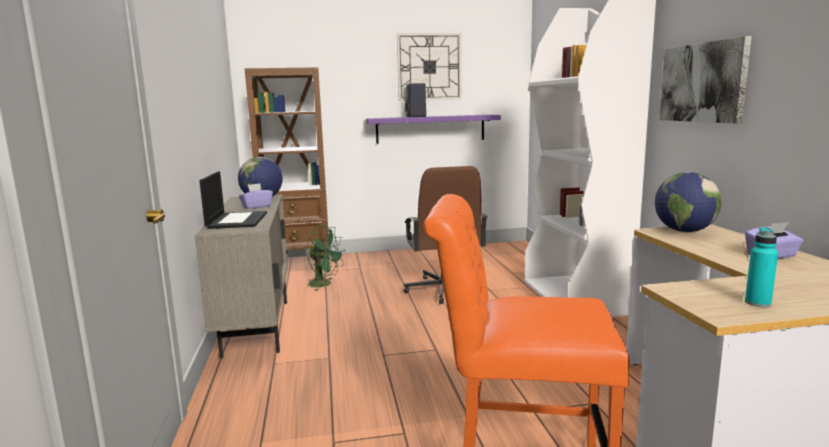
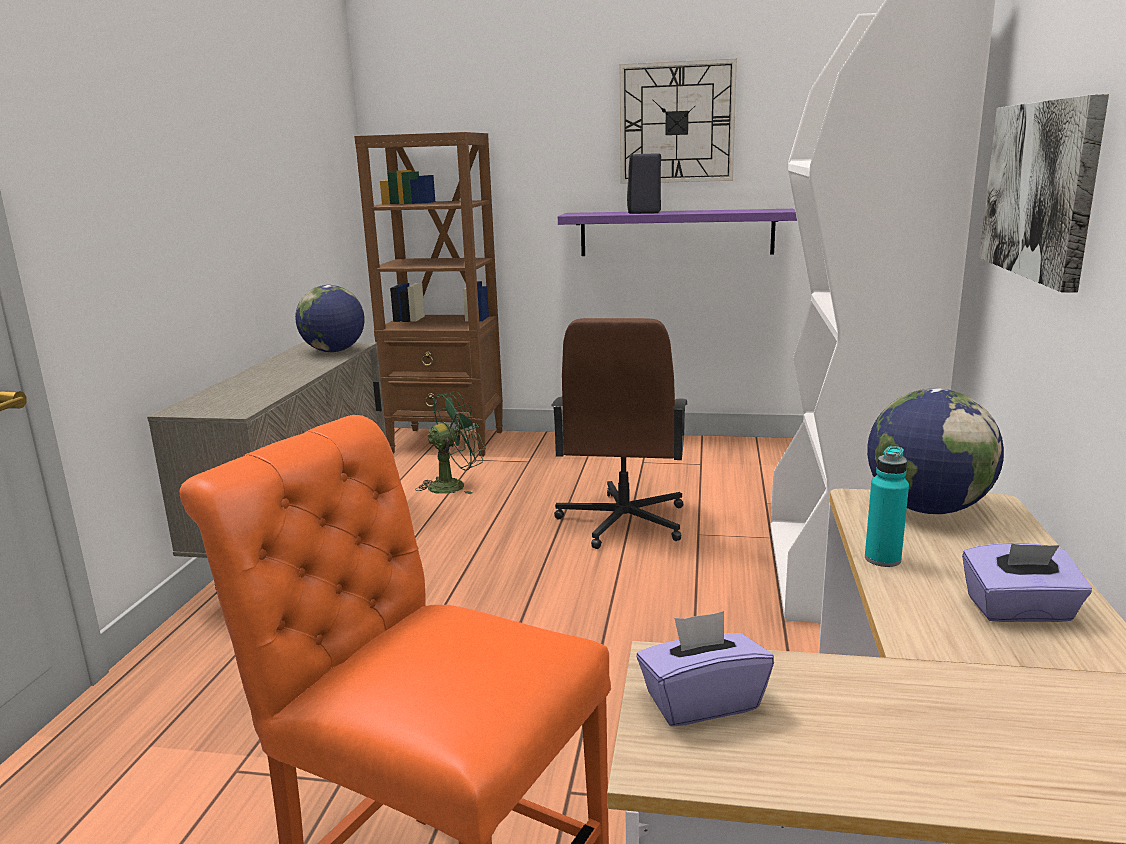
camera: 20 degrees right, 5 degrees up
laptop [199,171,267,229] -> none
purple tissue box [239,183,273,209] -> purple tissue box moved to [636,611,774,727]
green fan [307,225,346,291] -> green fan turned 75 degrees counterclockwise [415,391,485,494]
turquoise bottle [745,227,778,307] -> turquoise bottle moved to [865,446,909,567]

